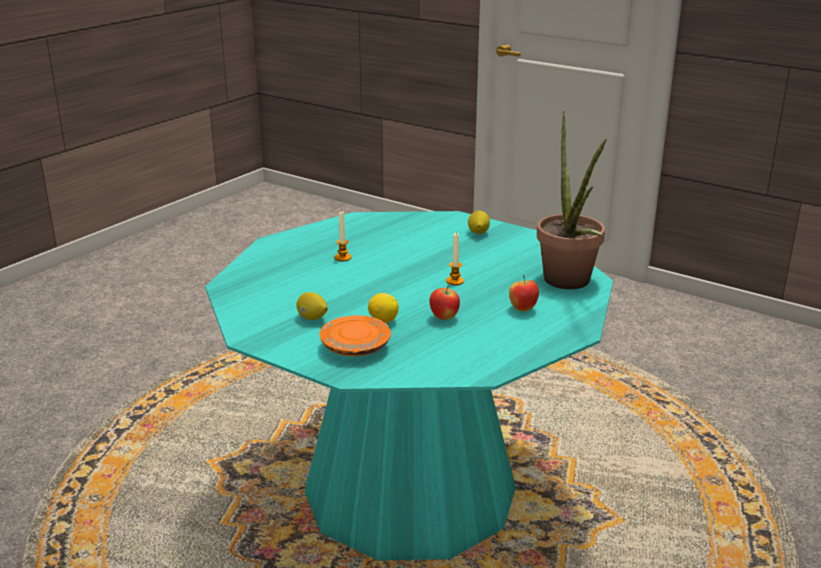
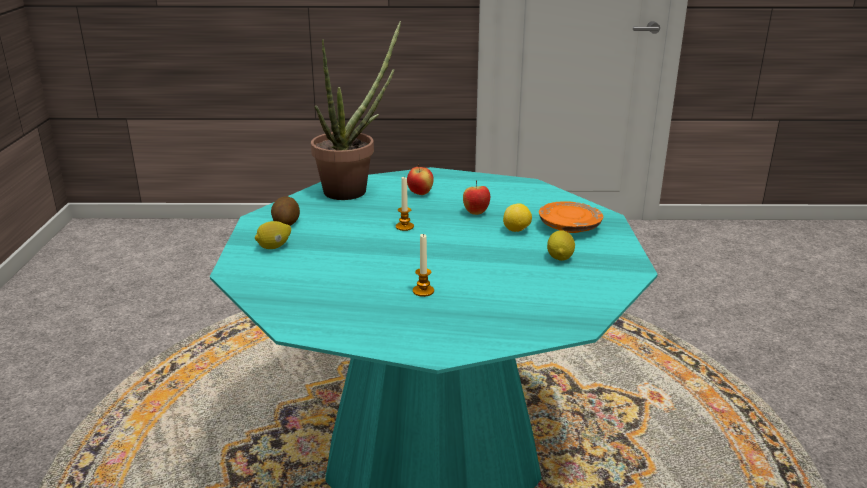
camera: 125 degrees left, 0 degrees up
none -> potato [271,196,300,226]

